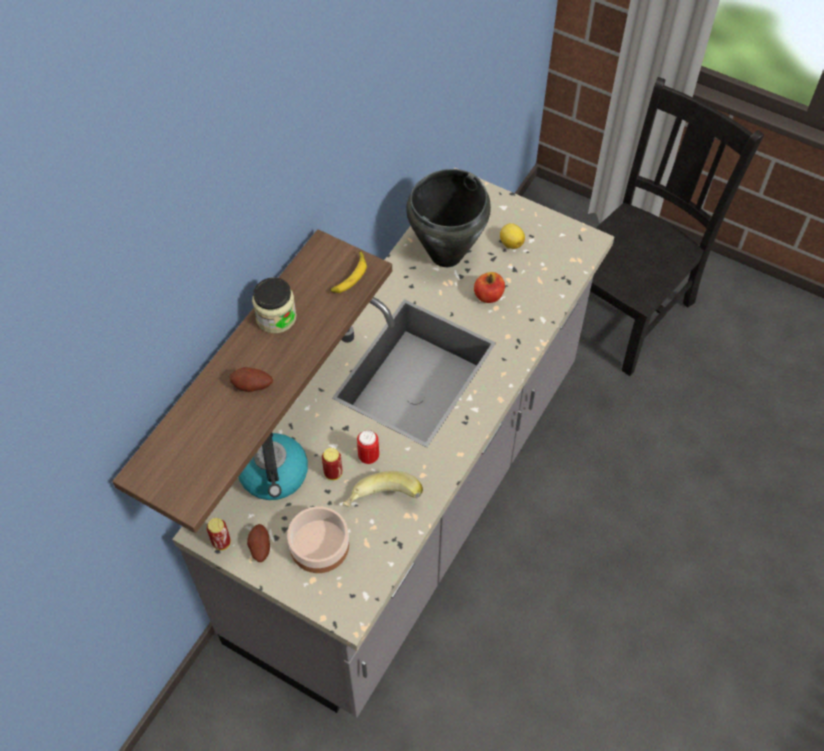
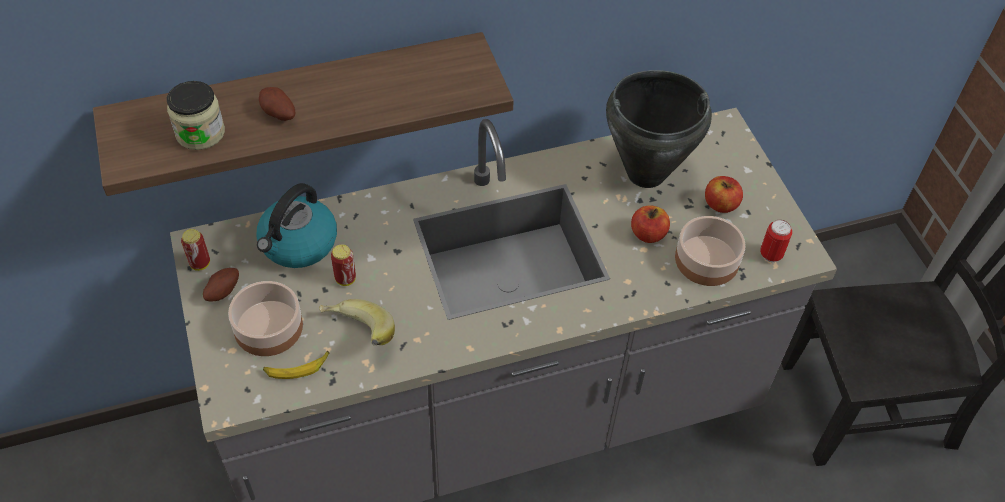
camera: 40 degrees right, 5 degrees down
jar [252,277,297,333] -> jar moved to [167,81,225,150]
banana [330,251,367,293] -> banana moved to [263,351,330,379]
can [357,430,379,464] -> can moved to [760,220,792,262]
lemon [500,223,525,249] -> apple [705,176,743,213]
none -> bowl [675,216,746,286]

